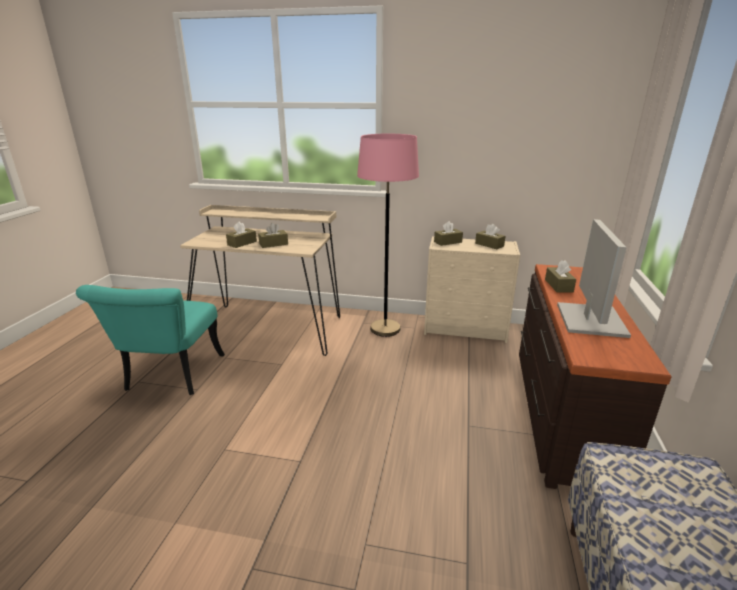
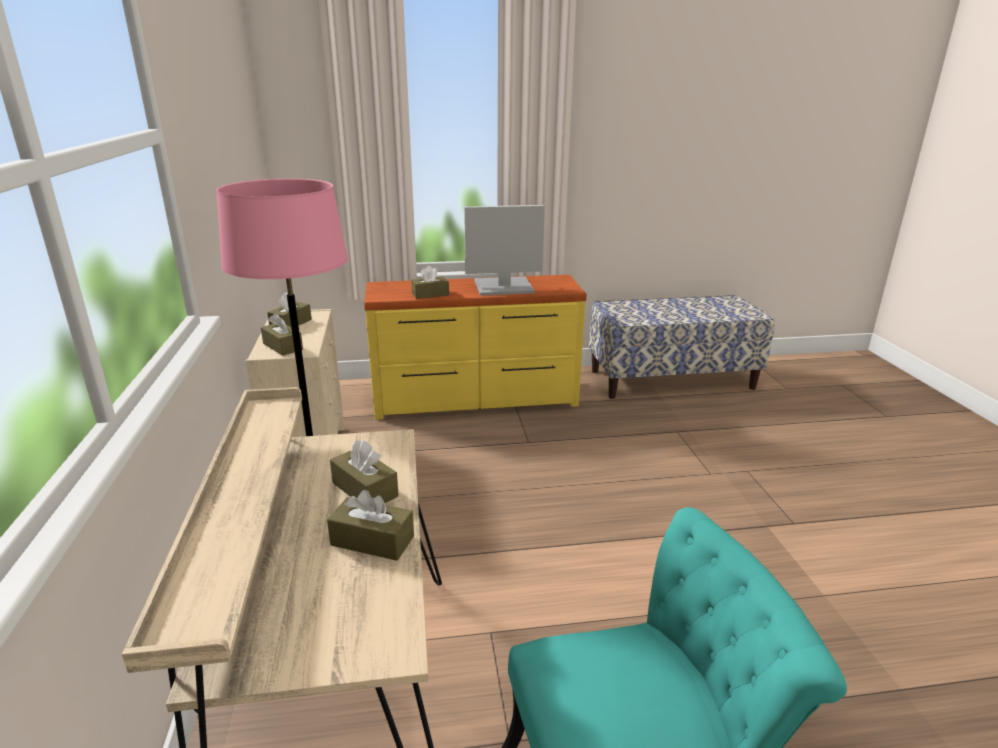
camera: 110 degrees left, 0 degrees up
brown dresser [519,264,672,489] -> yellow dresser [364,275,587,420]

